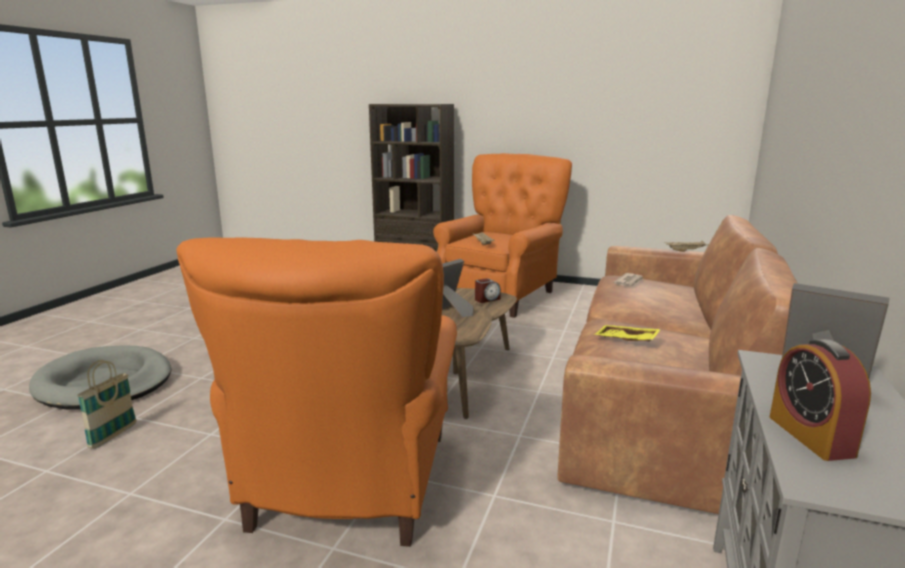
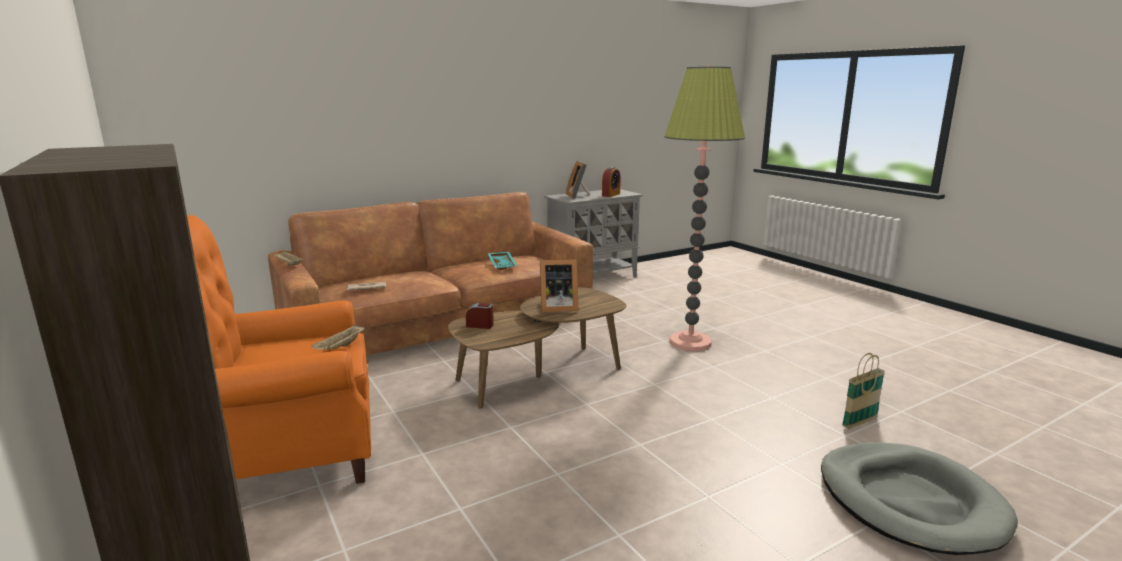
camera: 140 degrees left, 0 degrees up
orange armchair [177,237,457,547] -> floor lamp [664,66,745,351]
yellow tray [595,325,661,341] -> turquoise tray [488,252,518,270]

